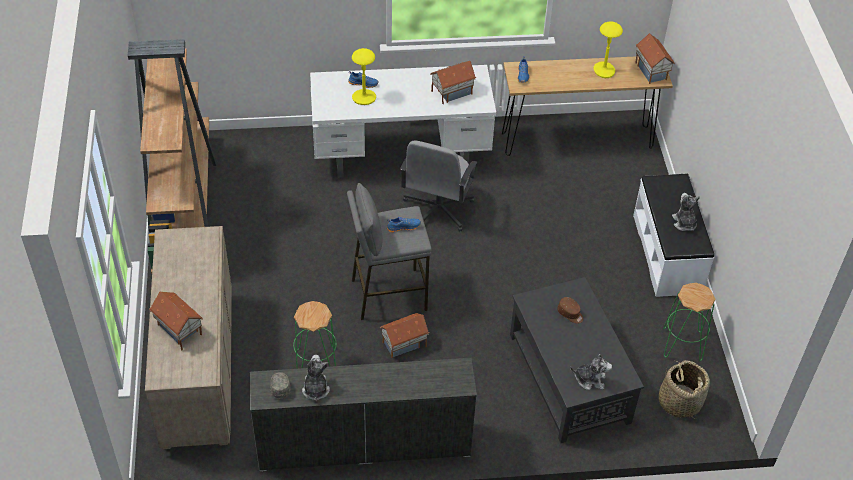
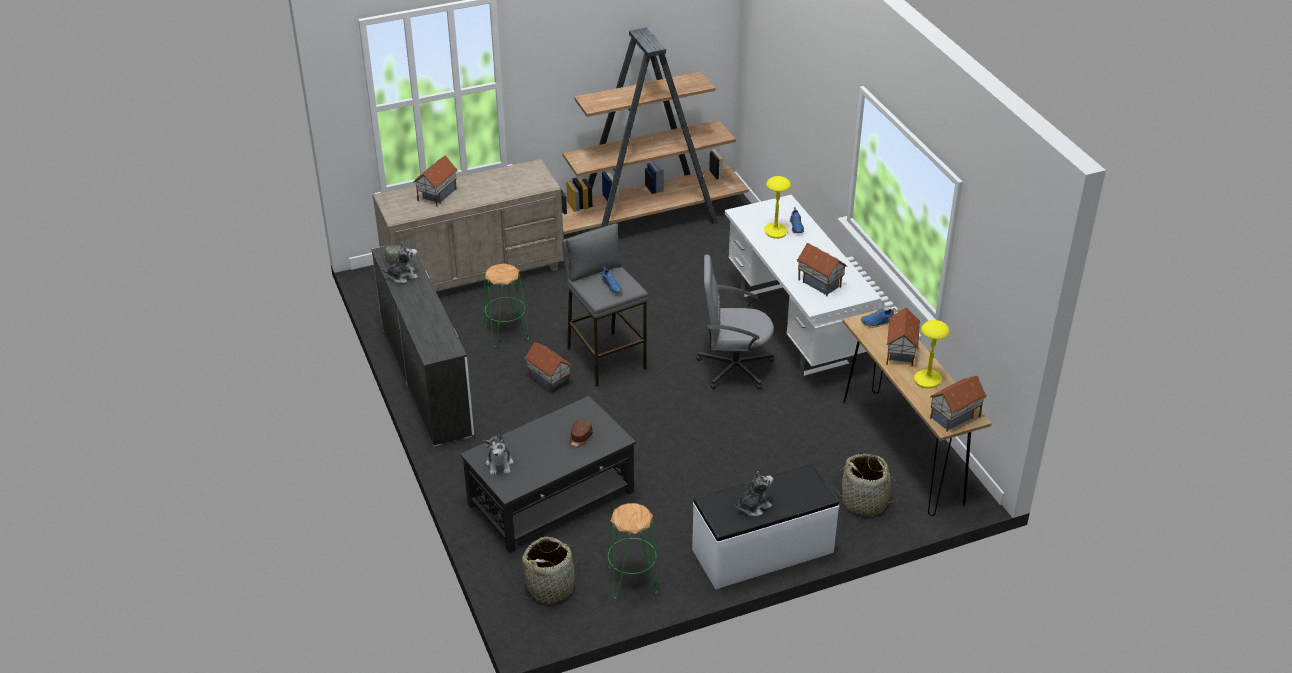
camera: 75 degrees right, 10 degrees down
none -> basket [836,454,901,516]
none -> toy house [886,308,920,367]

